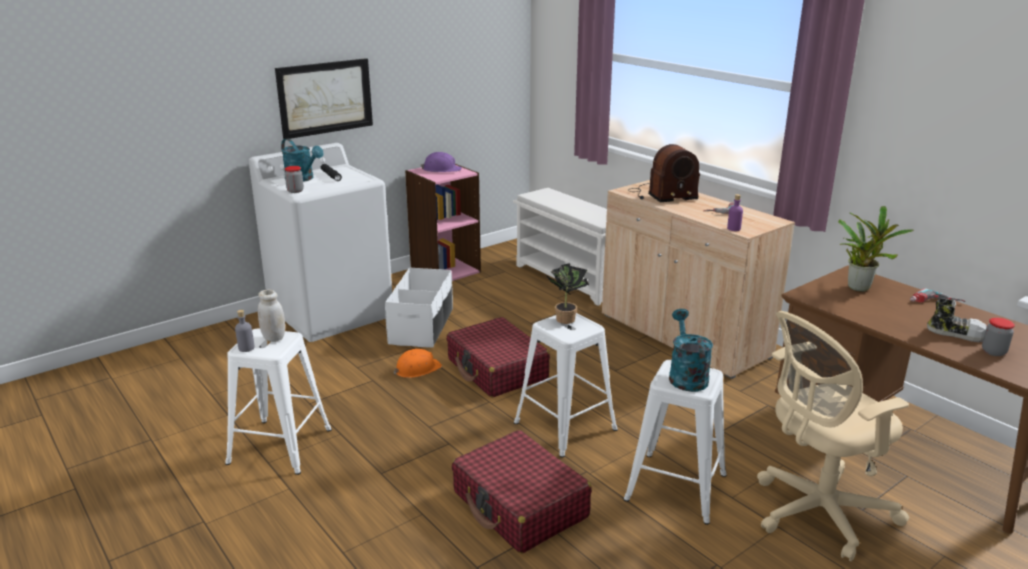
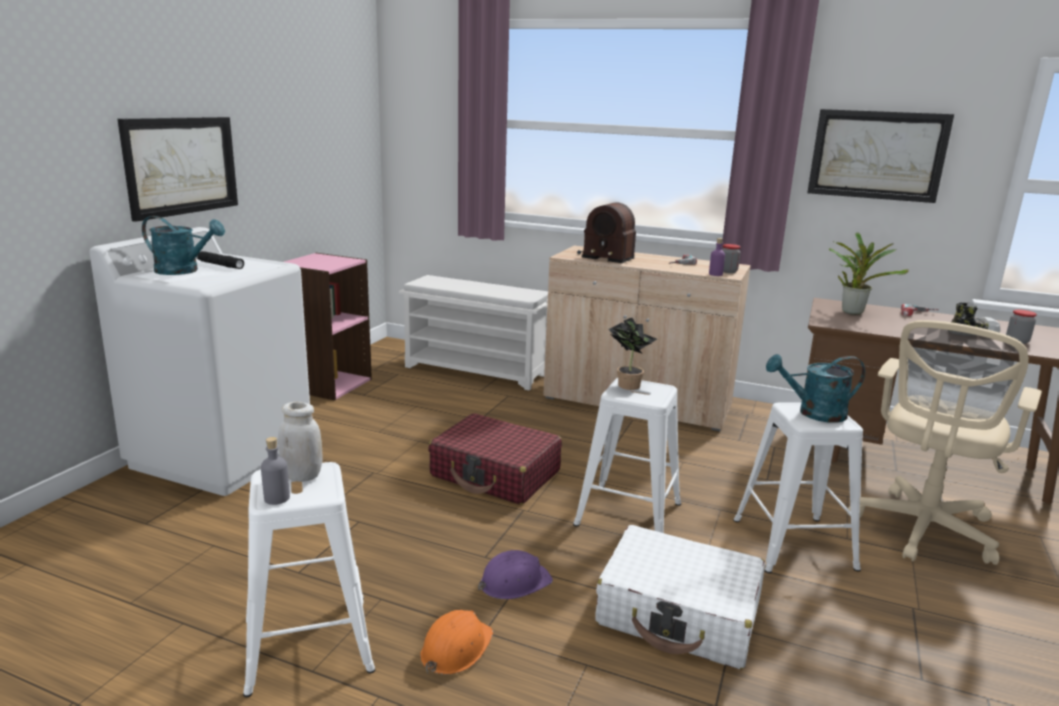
camera: 30 degrees left, 5 degrees down
jar [285,166,304,193] -> jar moved to [722,244,741,273]
white storage box [385,268,453,348] -> none
orange hard hat [394,349,442,378] -> orange hard hat moved to [420,610,493,675]
purple hard hat [420,152,462,172] -> purple hard hat moved to [478,550,553,599]
red suitcase [452,430,592,554] -> white suitcase [596,525,765,669]
radio [628,144,700,202] -> radio turned 75 degrees clockwise [577,203,636,263]
turquoise watering can [669,309,713,392] -> turquoise watering can turned 60 degrees counterclockwise [766,354,865,423]
none -> picture [807,109,954,203]

